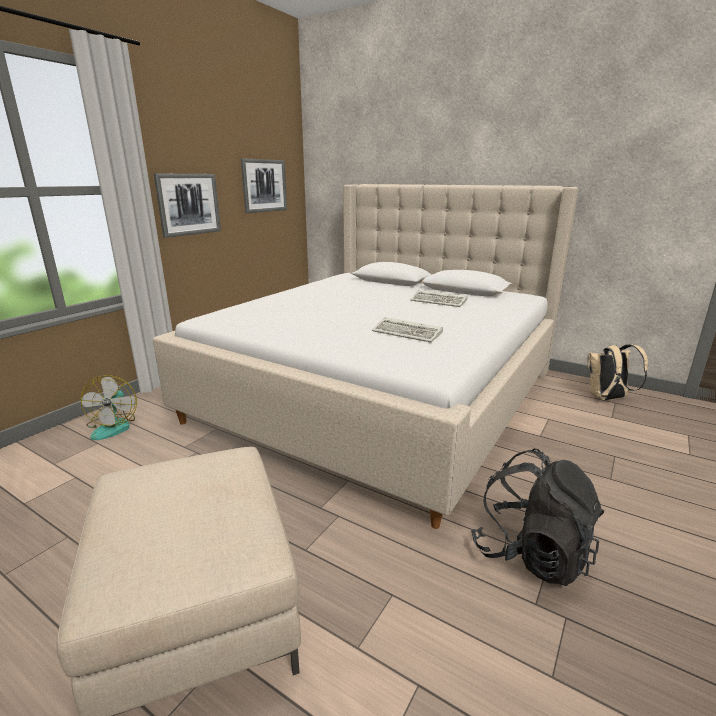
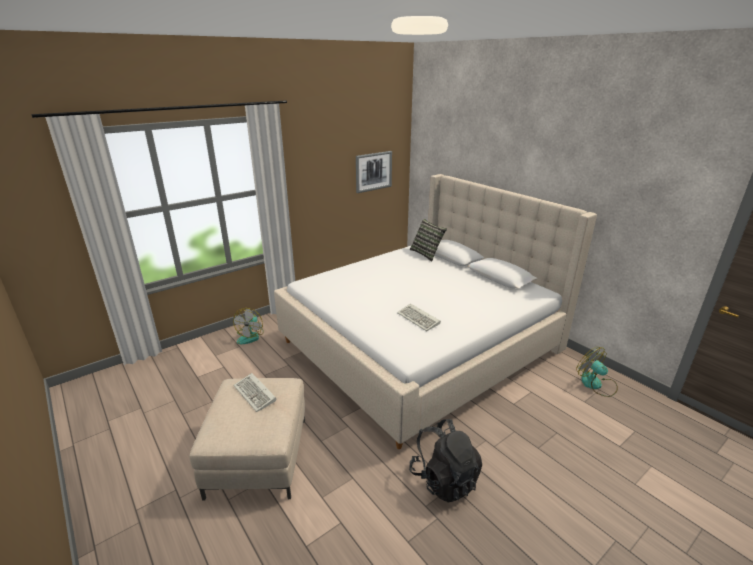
camera: 20 degrees right, 5 degrees up
picture [154,174,221,238] -> none
keyboard [410,290,467,307] -> keyboard moved to [233,373,277,412]
beige backpack [587,344,648,401] -> fan [576,347,618,397]
none -> pillow [410,219,447,262]

